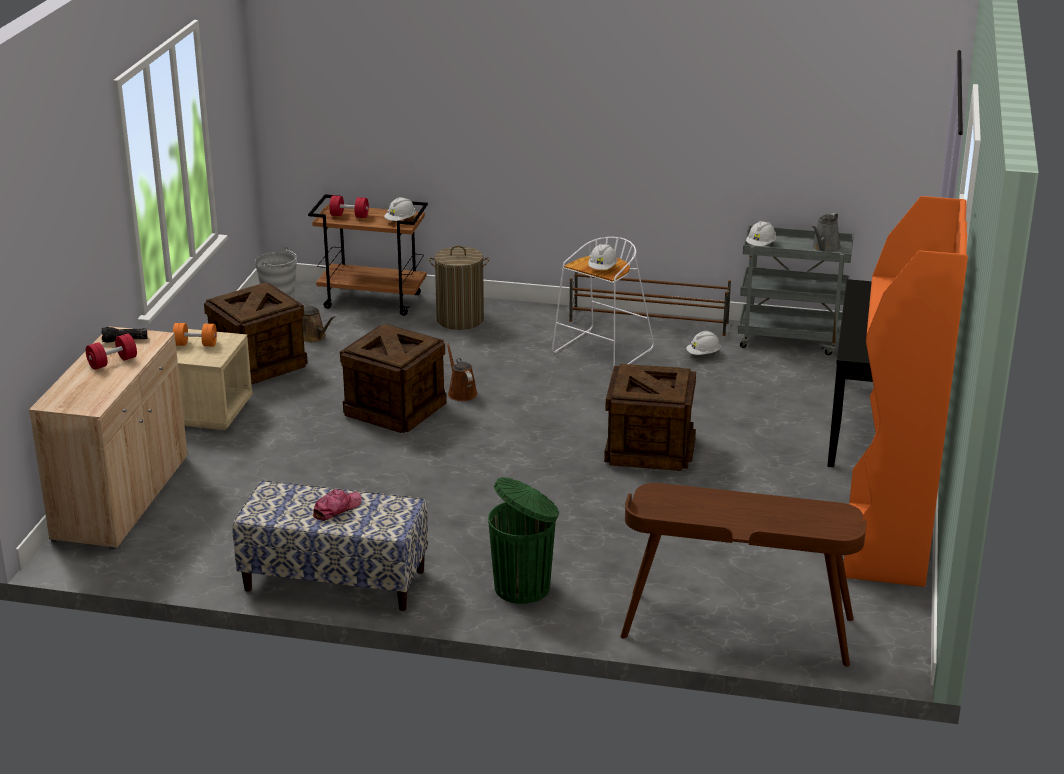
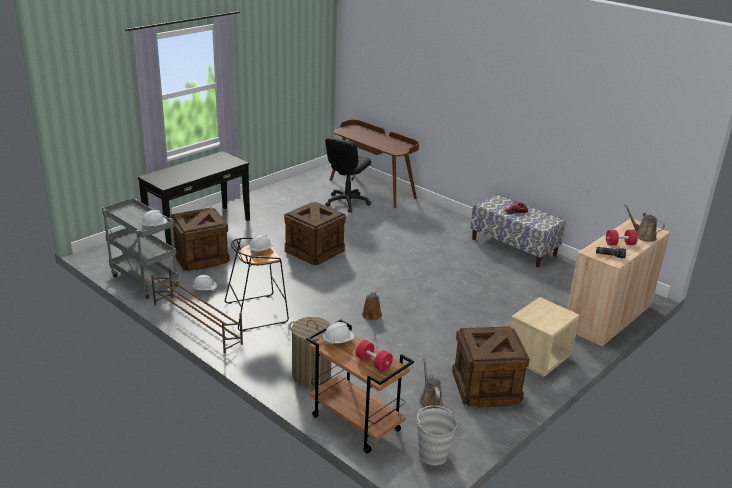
camera: 150 degrees left, 0 degrees up
orange dumbbell [173,323,217,347] -> none
crate [340,324,447,433] -> crate moved to [169,208,230,271]
green trash can [488,477,559,604] -> none
white stool [552,237,654,368] -> black stool [225,238,289,332]
grey watering can [811,213,841,252] -> none
orange bookcase [844,196,968,587] -> none
none -> black office chair [325,137,371,212]
none -> brown watering can [624,204,665,242]

